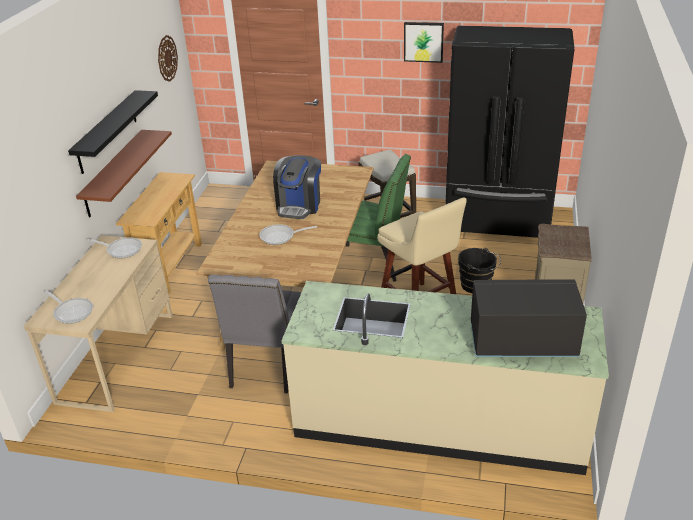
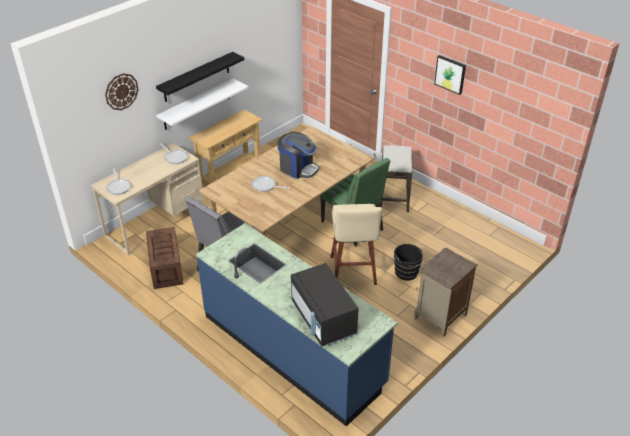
camera: 30 degrees right, 5 degrees up
brown shelf [76,130,172,218] -> white shelf [156,79,249,130]
wall clock [158,35,178,82] -> wall clock moved to [105,73,139,110]
coffee machine [273,155,321,219] -> coffee machine turned 105 degrees counterclockwise [277,132,320,179]
beige counter [281,281,609,475] -> blue counter [196,223,398,426]
black fridge [445,26,575,238] -> none
black microwave [471,279,587,357] -> black microwave turned 150 degrees counterclockwise [291,263,359,346]
none -> crate [146,227,184,289]

